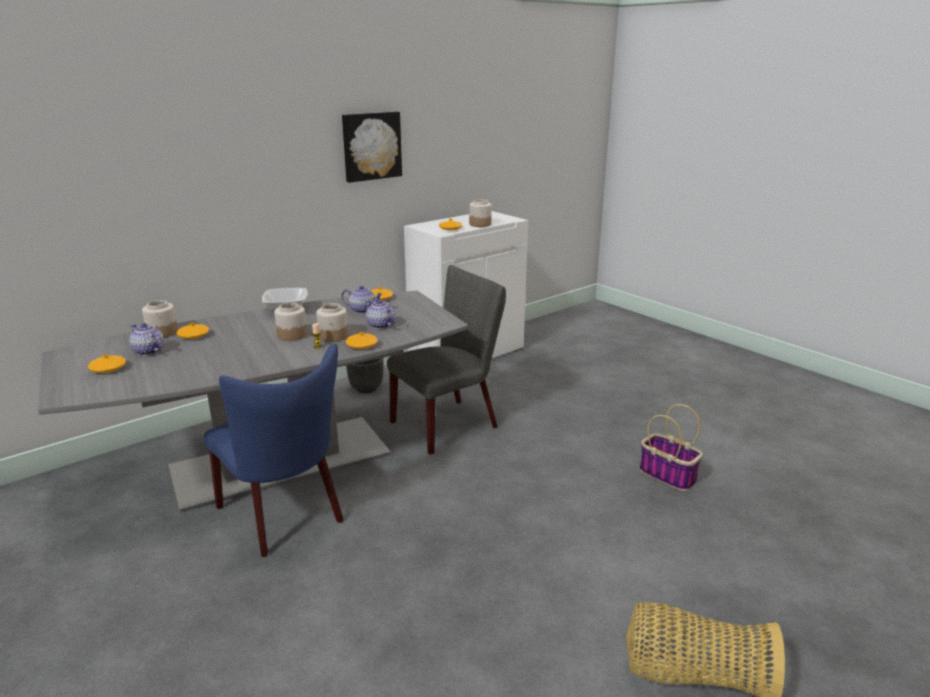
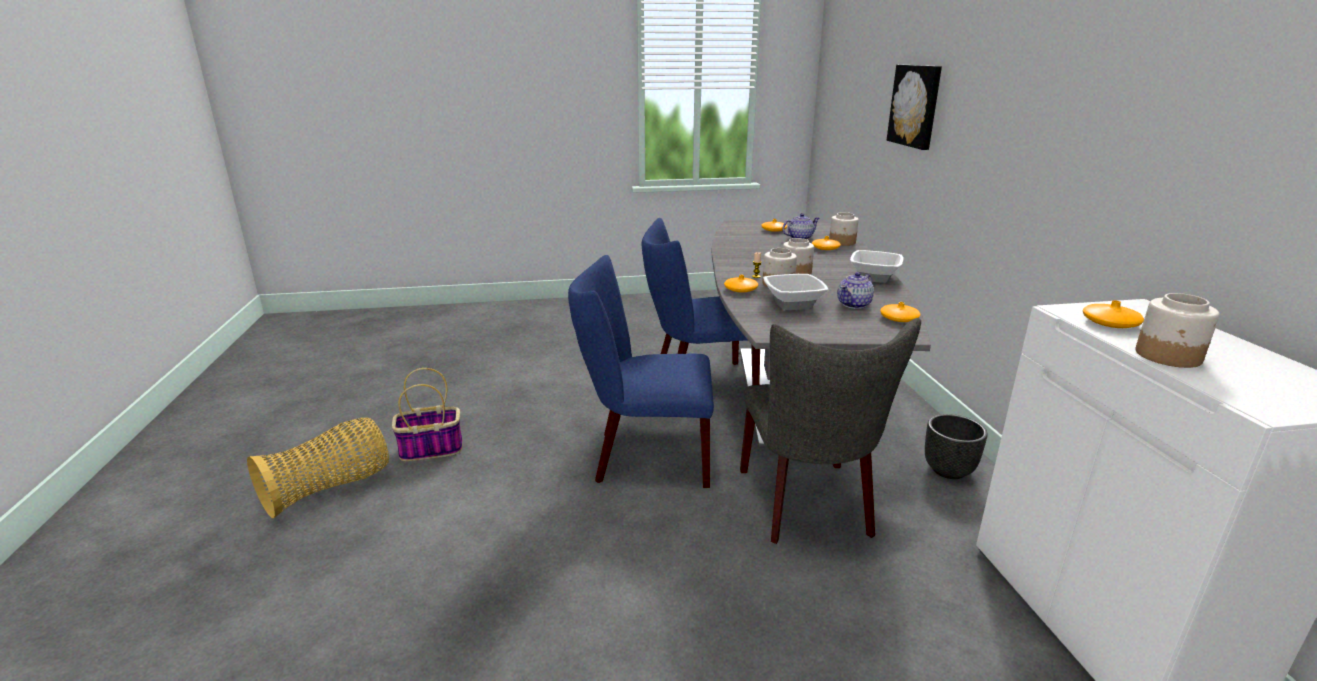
camera: 120 degrees right, 0 degrees up
picture [342,112,402,183] -> picture moved to [887,65,942,150]
teapot [365,299,396,329] -> bowl [763,274,829,310]
basket [640,404,703,491] -> basket moved to [392,368,463,461]
none -> blue chair [568,255,714,488]

